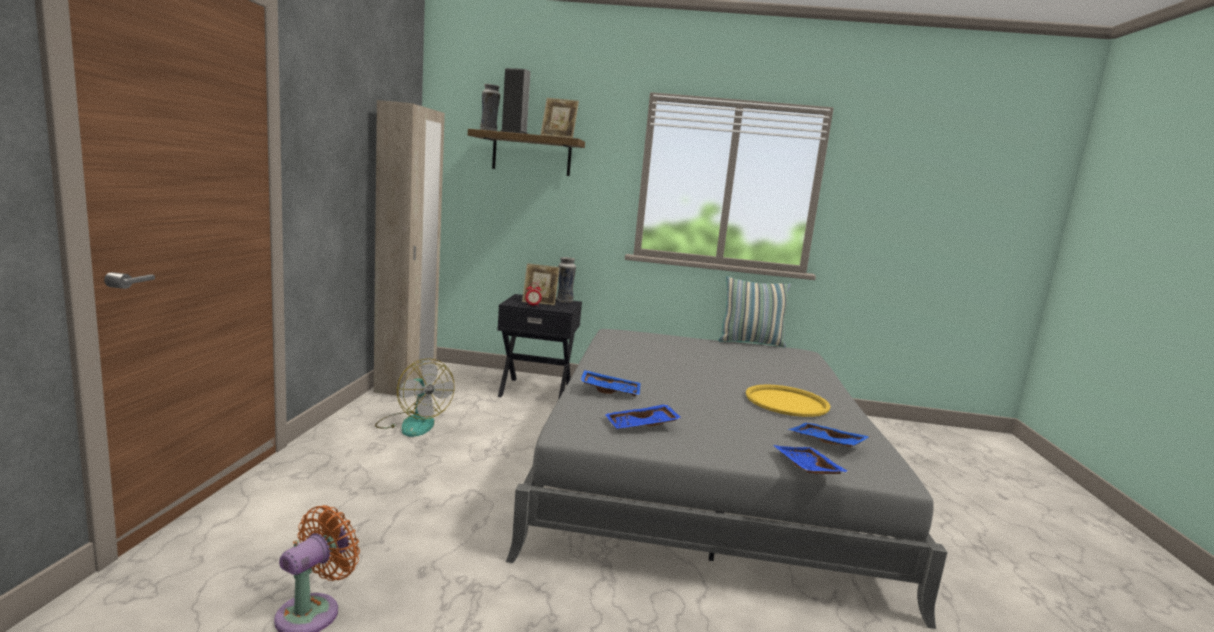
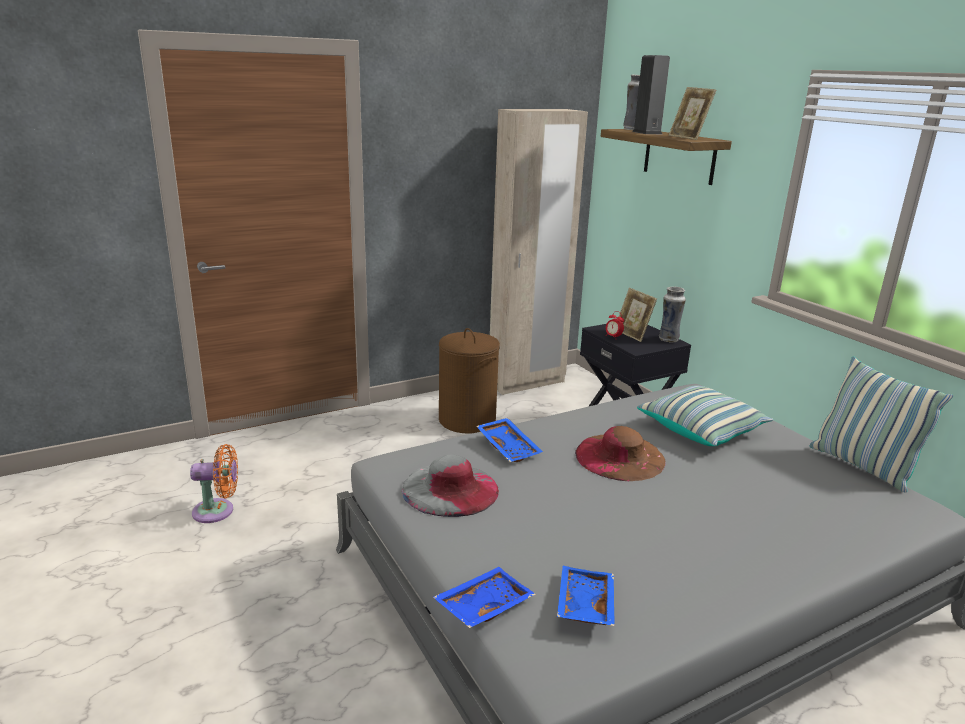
camera: 55 degrees right, 10 degrees up
fan [375,359,454,437] -> brown laundry basket [439,328,500,434]
blue tray [605,404,681,429] -> grey hat [402,454,499,517]
yellow tray [746,384,830,417] -> none
none -> brown hat [575,426,666,481]
none -> pillow [637,386,774,446]

